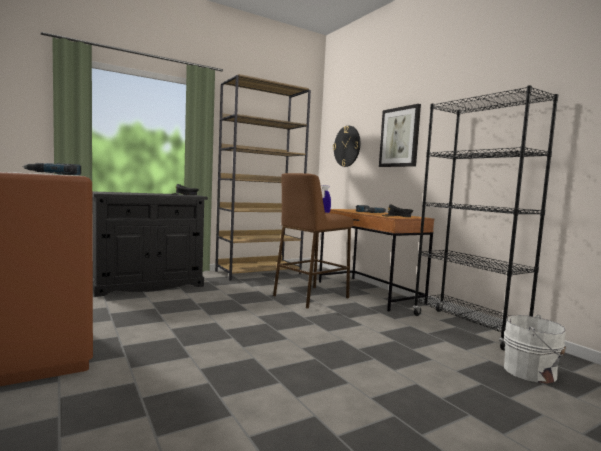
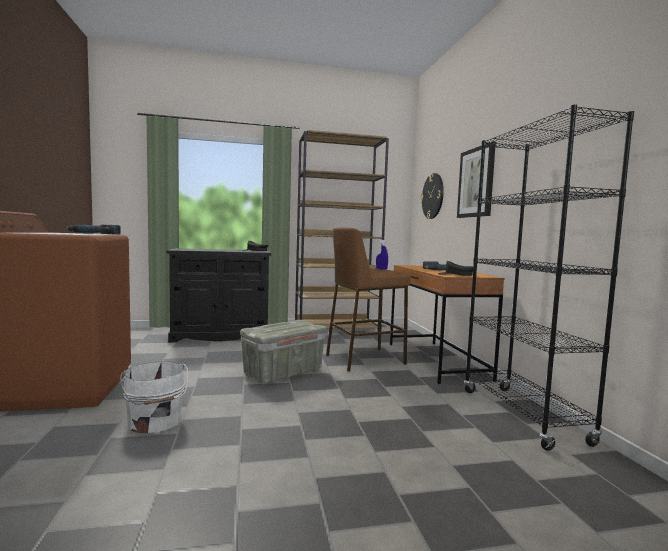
camera: 20 degrees right, 0 degrees up
white bucket [504,314,566,383] -> white bucket moved to [120,361,189,433]
none -> grey storage box [240,320,326,383]

